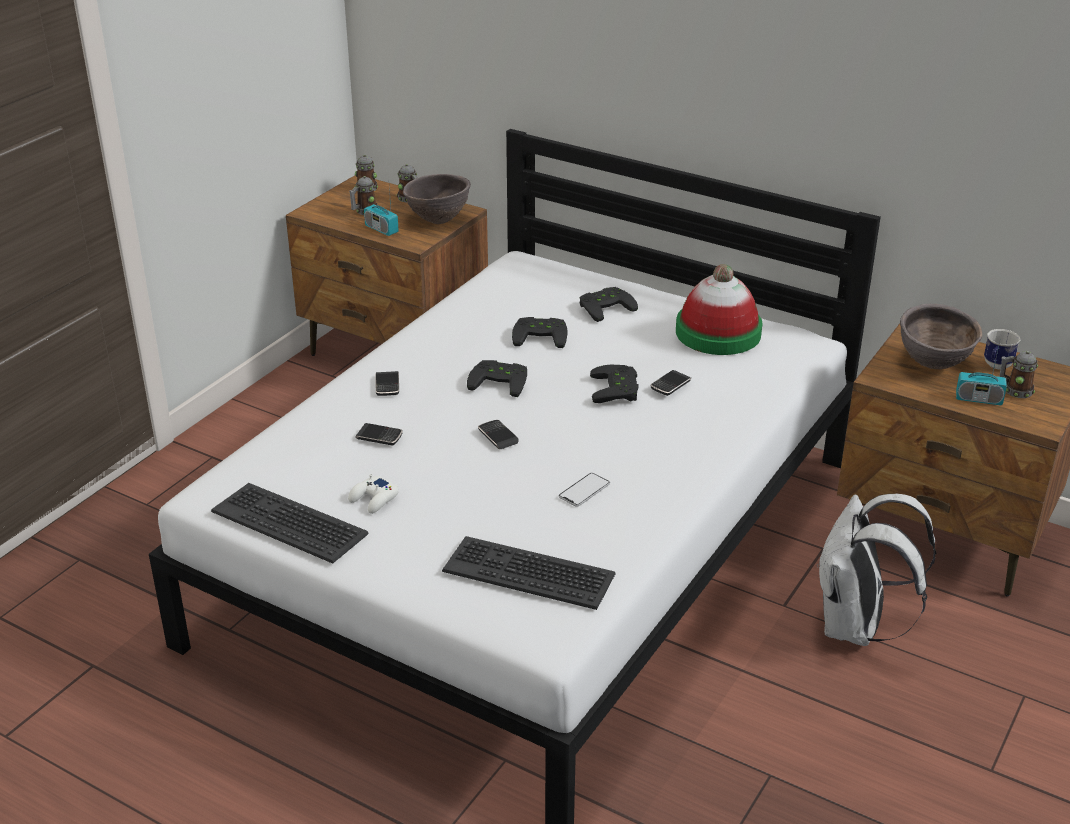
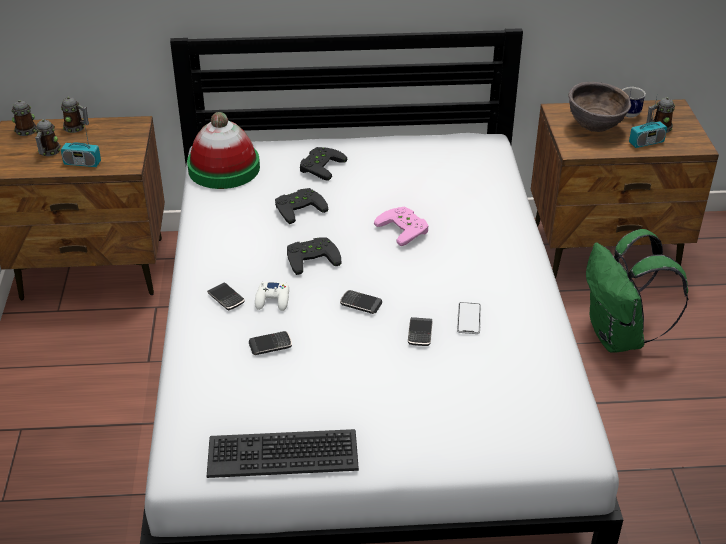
camera: 35 degrees left, 5 degrees up
white game controller [348,474,399,514] -> white game controller moved to [255,281,289,311]
brown bowl [403,174,471,224] -> none
keyboard [442,536,616,610] -> none
black game controller [590,365,638,403] -> pink game controller [374,207,429,246]
phone [651,370,691,396] -> phone moved to [408,317,433,346]
hat [676,264,763,355] -> hat moved to [187,112,260,189]
white backpack [817,494,936,646] -> green backpack [586,229,688,353]

